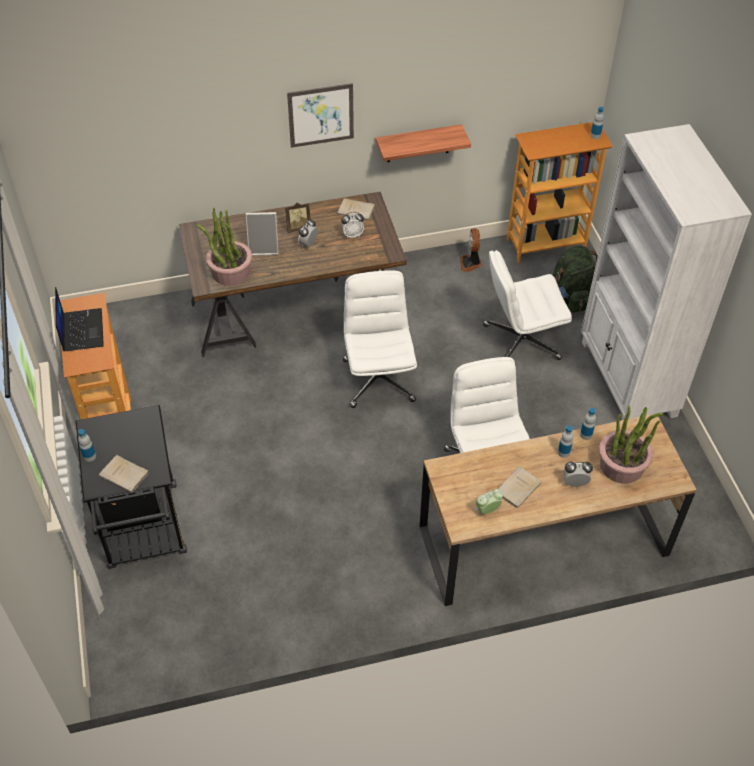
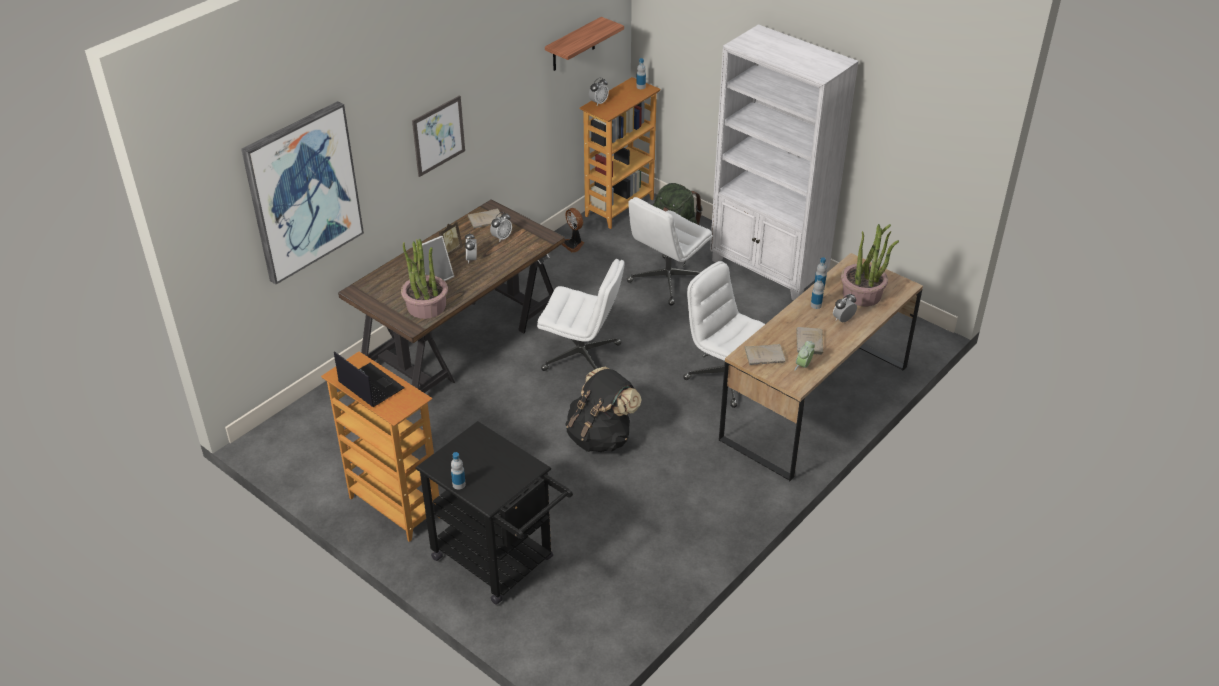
camera: 35 degrees left, 10 degrees down
beige book [99,455,150,493] -> beige book moved to [744,344,786,365]
white office chair [343,270,417,408] -> white office chair turned 150 degrees clockwise [537,259,625,371]
shelf [376,124,471,162] -> shelf moved to [545,17,624,71]
none -> picture [241,101,364,284]
none -> black backpack [565,366,642,452]
none -> alarm clock [589,77,609,105]

